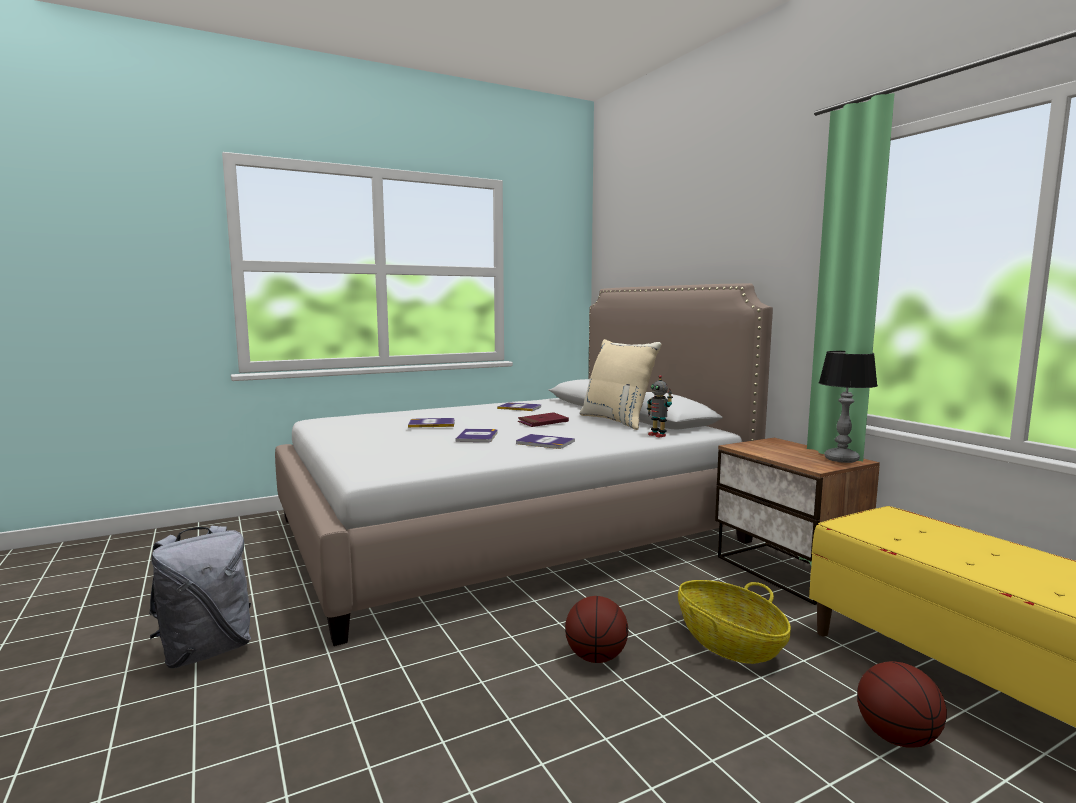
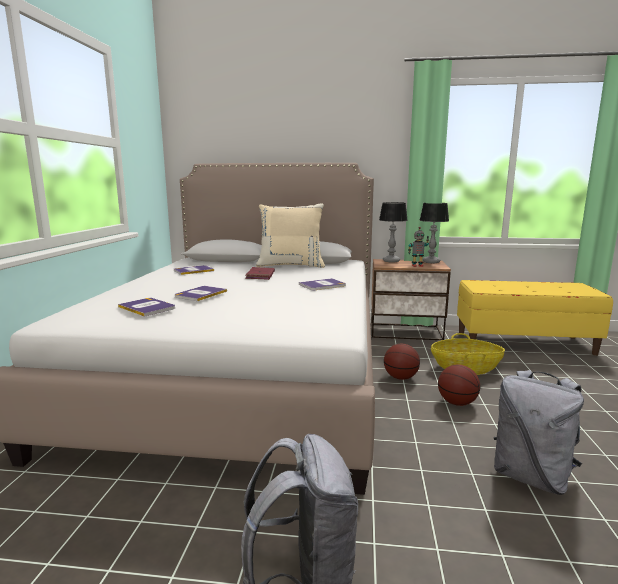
camera: 55 degrees left, 5 degrees up
book [455,429,497,442] -> book moved to [118,298,175,317]
toy robot [647,375,673,437] -> toy robot moved to [408,227,429,267]
basketball [857,661,947,748] -> basketball moved to [384,344,420,380]
none -> table lamp [379,202,408,262]
none -> grey backpack [494,370,584,495]

